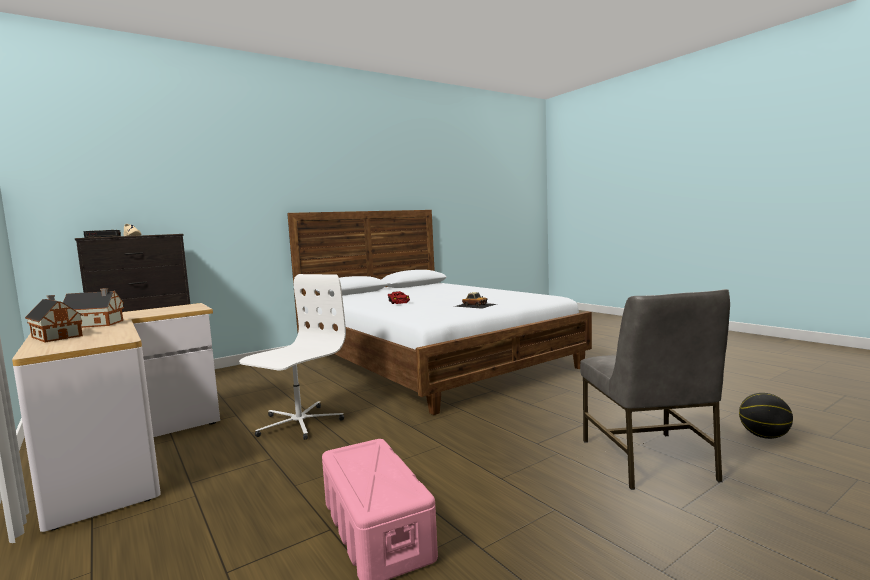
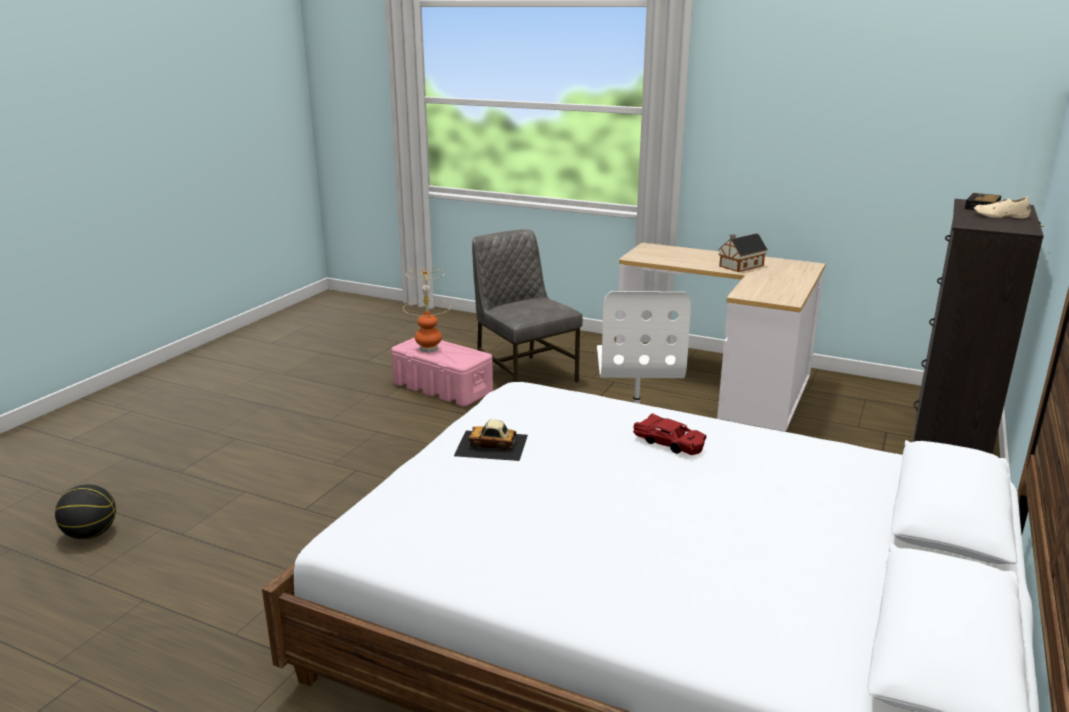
camera: 150 degrees right, 15 degrees up
toy house [25,295,83,342] -> none
grey chair [580,289,730,490] -> grey chair moved to [472,229,583,383]
none -> table lamp [403,268,451,352]

